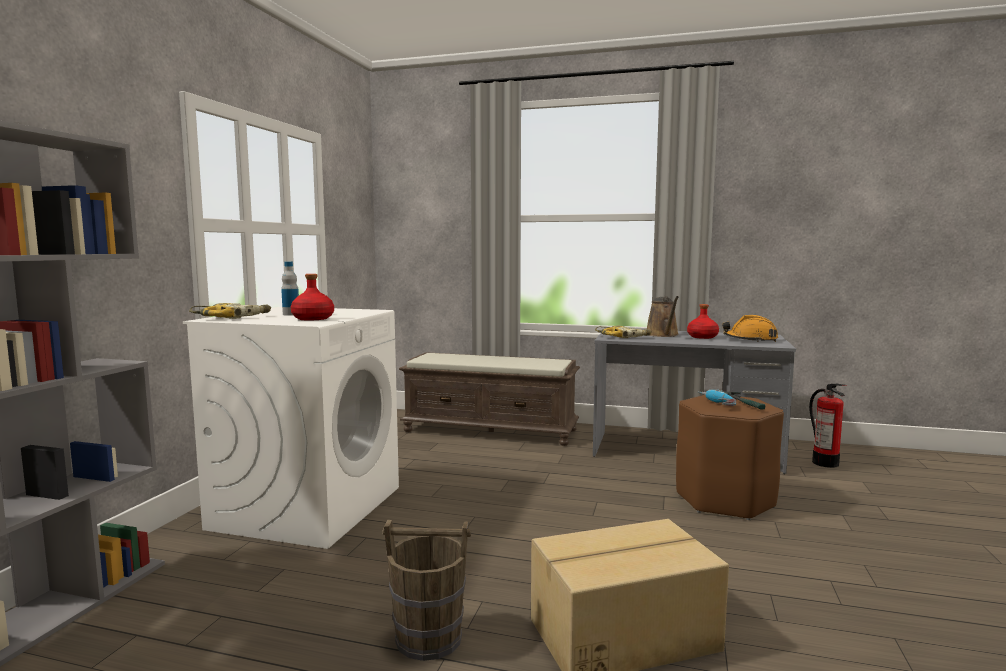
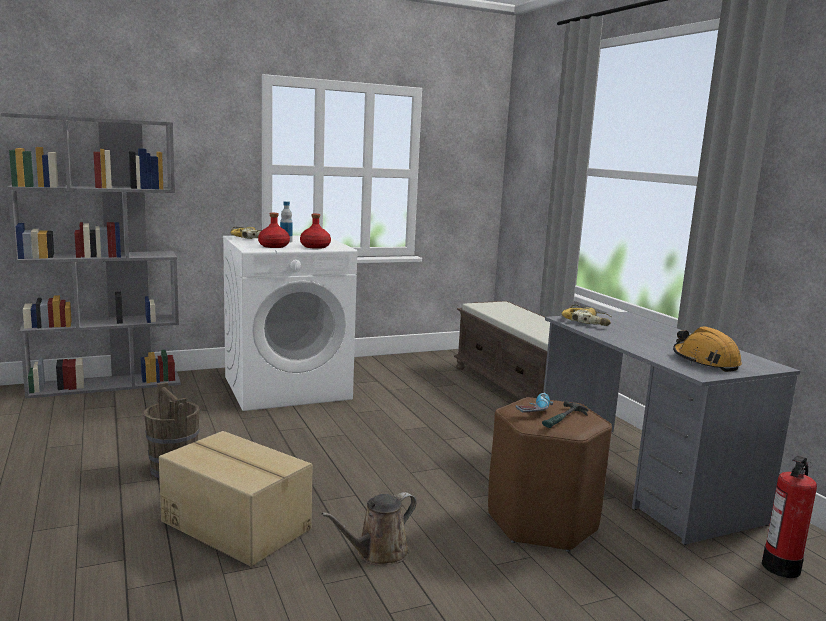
camera: 50 degrees right, 5 degrees up
brown watering can [647,296,679,337] -> brown watering can moved to [321,492,416,565]
red bottle [687,304,719,339] -> red bottle moved to [300,214,331,249]

